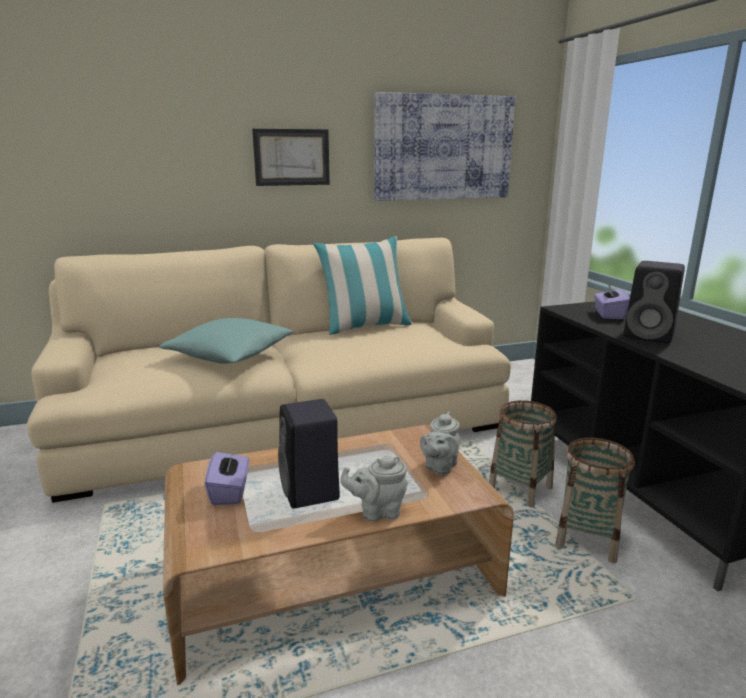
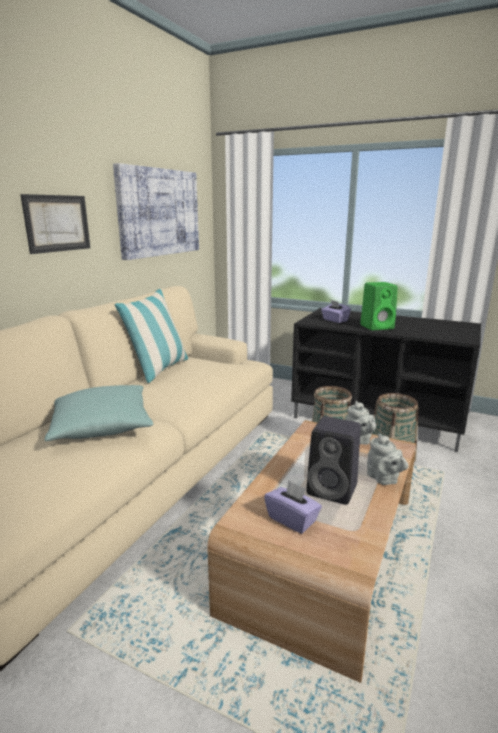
camera: 45 degrees left, 0 degrees up
grey teapot [340,455,408,522] -> grey teapot turned 60 degrees counterclockwise [367,433,408,485]
black speaker [624,261,685,344] -> green speaker [360,282,397,330]

